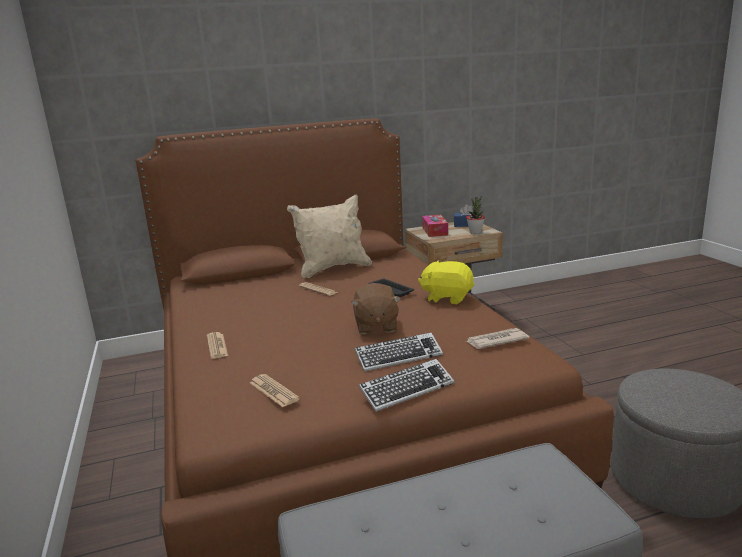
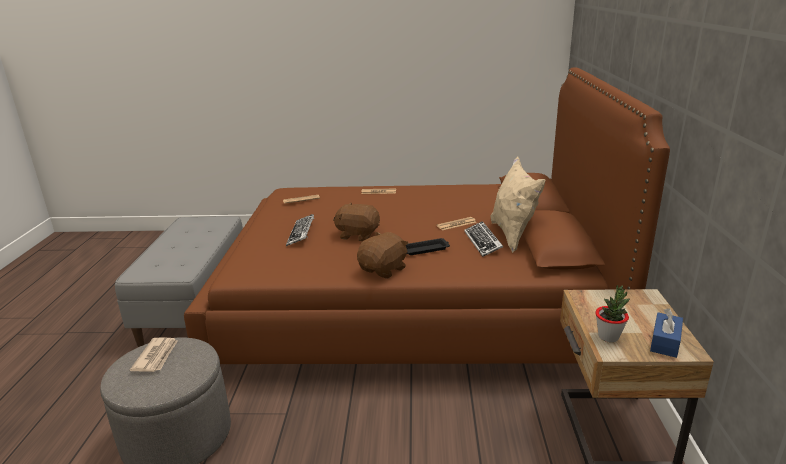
camera: 110 degrees right, 5 degrees up
keyboard [359,359,454,412] -> keyboard moved to [464,221,503,257]
yellow plush toy [418,261,474,304] -> brown plush toy [357,232,408,279]
tissue box [422,215,448,237] -> none
newspaper [465,328,530,349] -> newspaper moved to [130,338,178,372]

